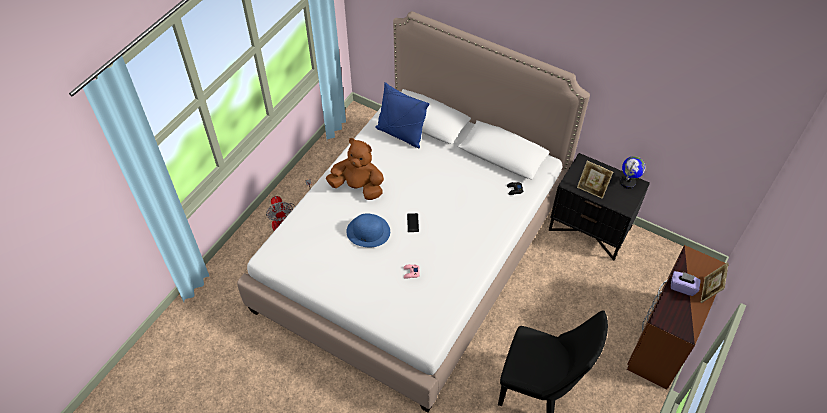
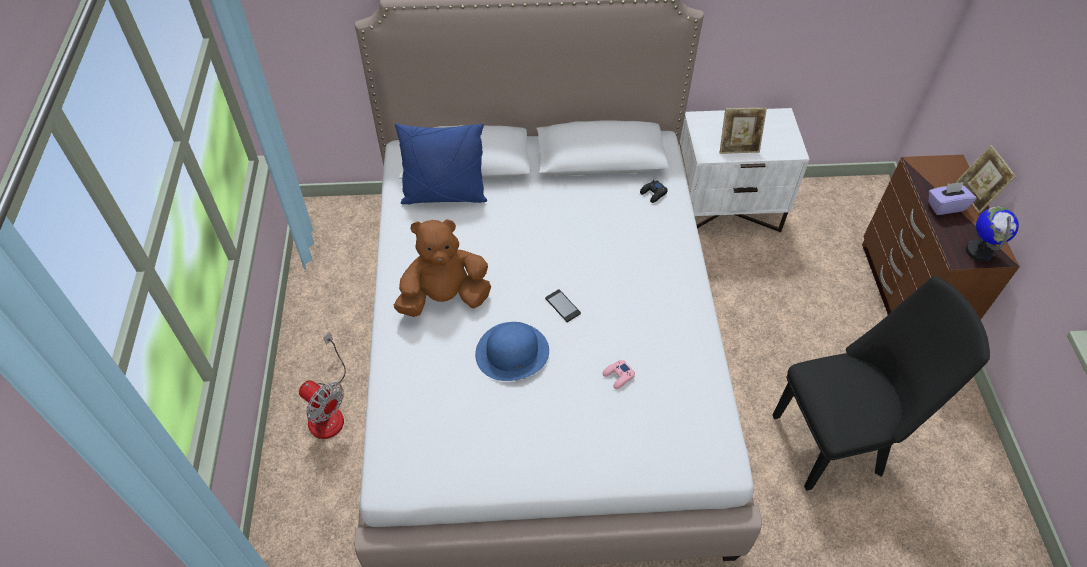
camera: 35 degrees left, 0 degrees up
black nightstand [549,153,650,261] -> white nightstand [679,108,809,232]
globe [620,156,646,189] -> globe moved to [966,207,1019,262]

